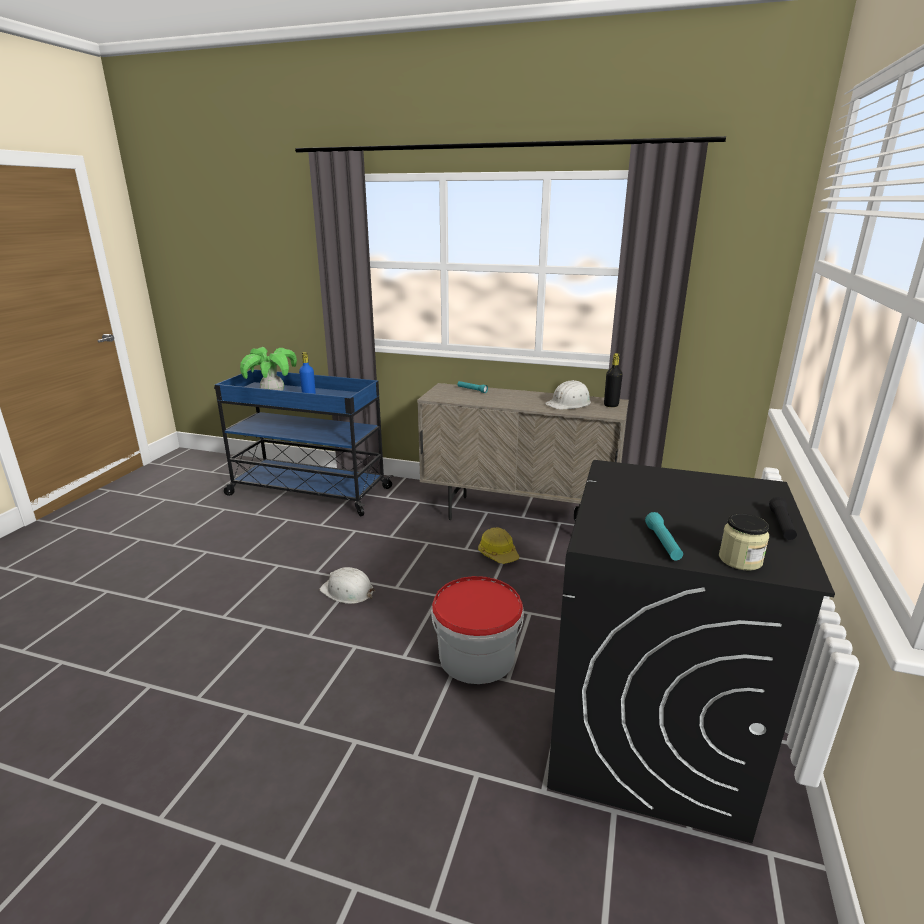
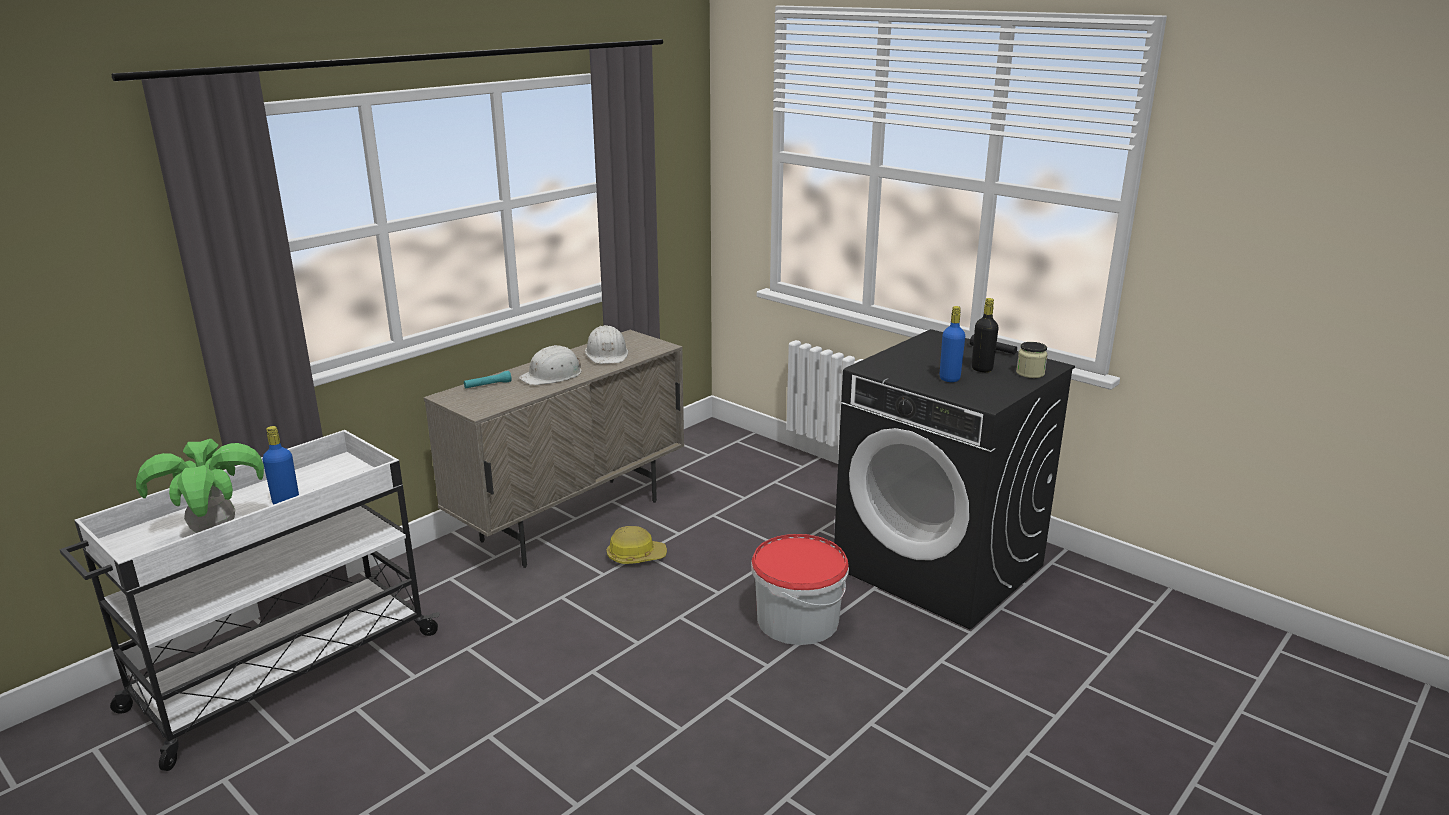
camera: 65 degrees left, 0 degrees up
blue cart [214,369,394,516] -> white cart [60,430,439,771]
white hard hat [320,567,375,604] -> white hard hat moved to [519,345,581,385]
black bottle [604,353,623,407] -> black bottle moved to [972,298,999,372]
turquoise flashlight [645,512,683,560] -> none
none -> blue bottle [940,306,965,382]

